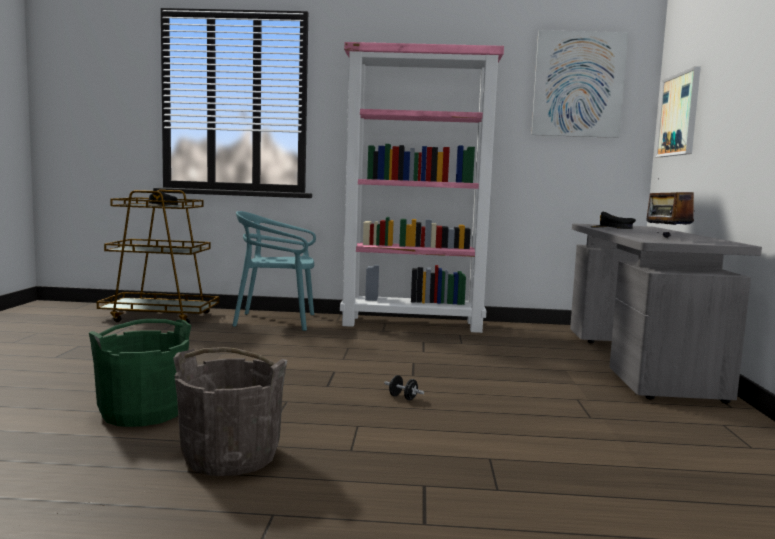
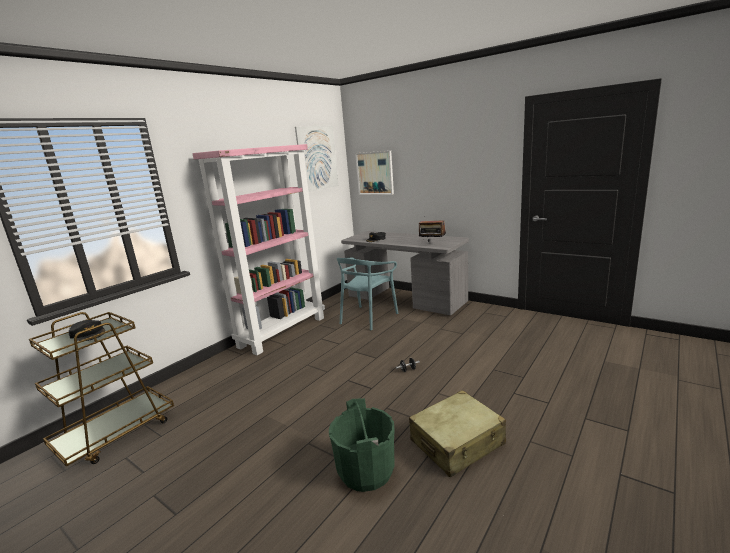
camera: 55 degrees left, 10 degrees up
grey bucket [173,347,287,476] -> beige suitcase [409,390,506,477]
turquoise chair [232,211,316,331] -> turquoise chair moved to [337,257,398,330]

